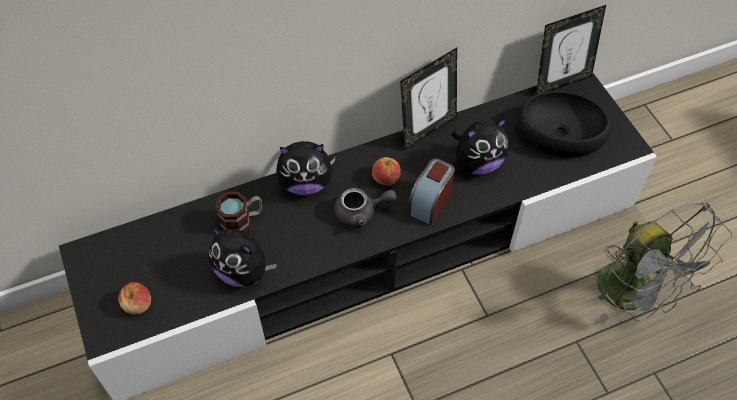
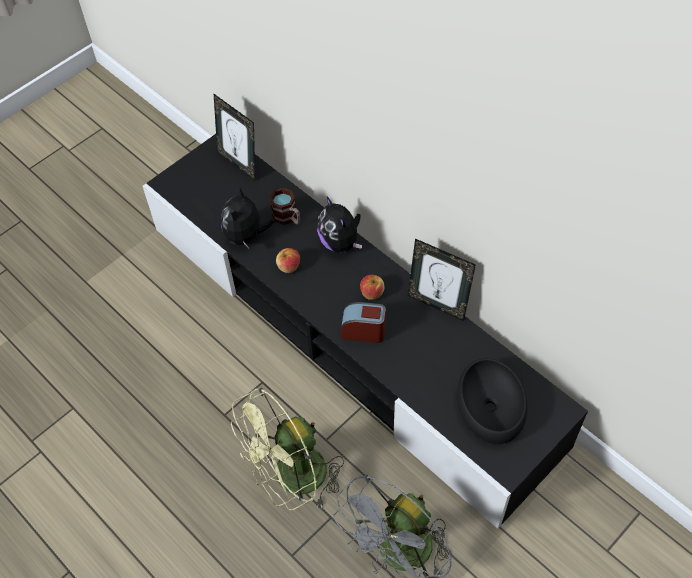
camera: 70 degrees right, 0 degrees up
apple [118,282,151,315] -> apple moved to [276,248,300,273]
grey teapot [334,188,397,228] -> none
plush toy [452,117,509,175] -> none
picture frame [536,5,606,95] -> picture frame moved to [213,93,255,181]
none -> green fan [231,388,344,511]

